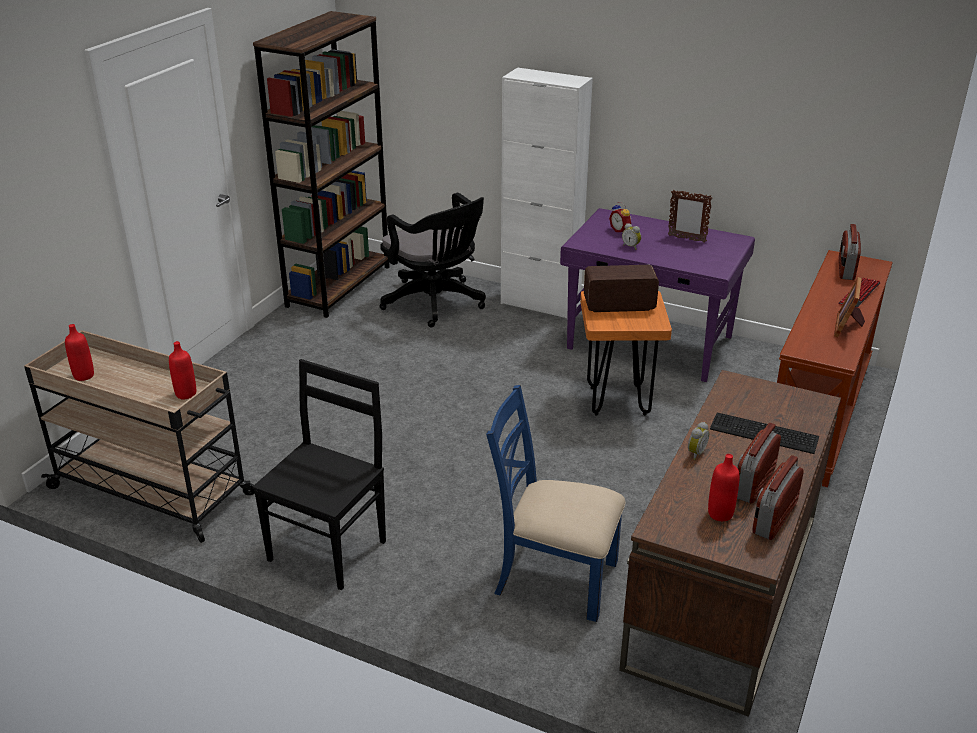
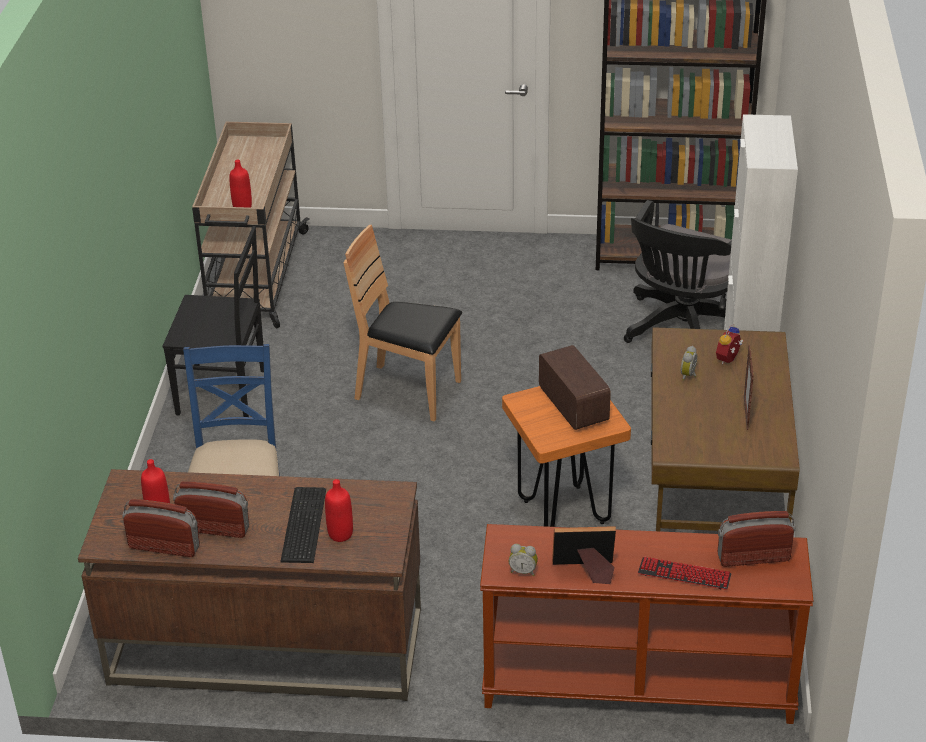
camera: 70 degrees right, 5 degrees up
red bottle [65,324,94,381] -> red bottle moved to [325,479,353,542]
purple desk [560,208,755,382] -> brown desk [651,327,800,531]
alarm clock [688,422,709,460] -> alarm clock moved to [509,544,538,576]
none -> brown chair [344,225,462,421]

